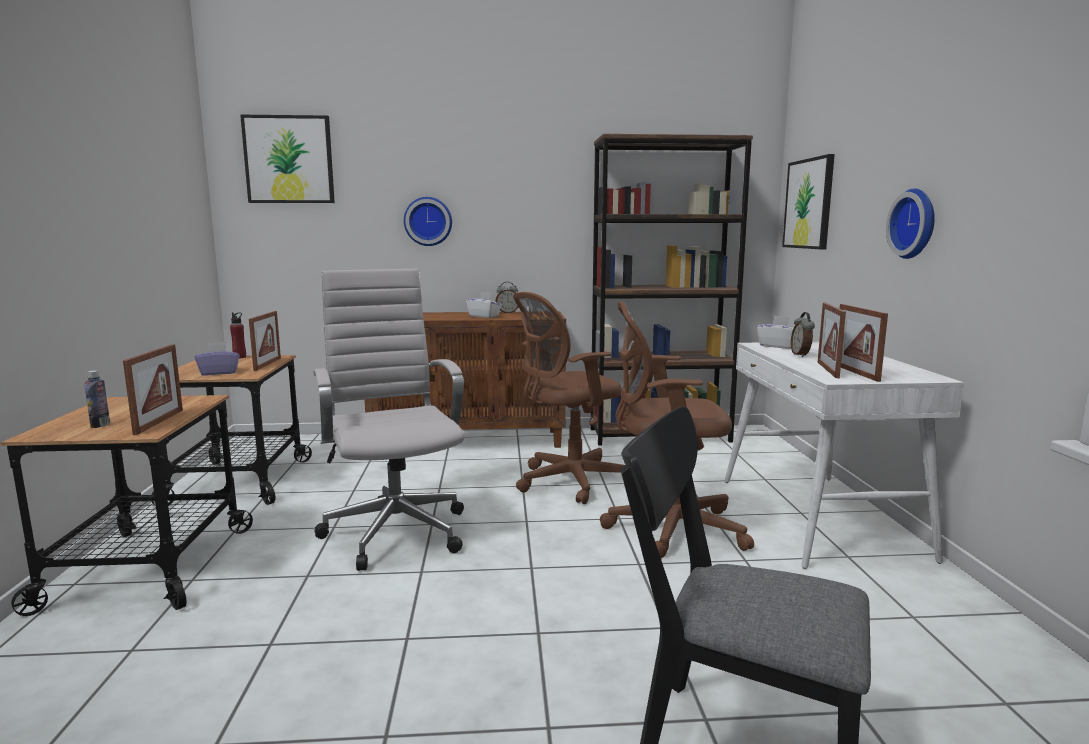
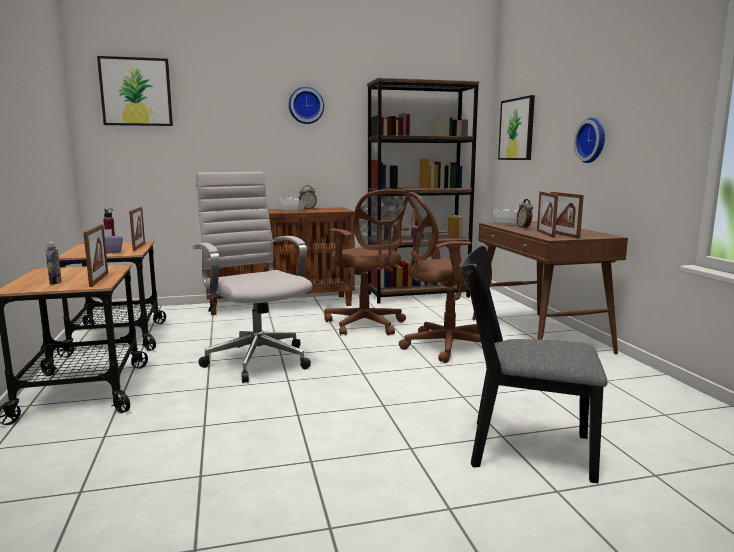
camera: 10 degrees left, 0 degrees up
wall clock [404,197,452,246] -> wall clock moved to [289,87,324,124]
brown office chair [513,292,624,504] -> brown office chair turned 90 degrees counterclockwise [324,189,409,336]
white desk [725,342,964,569] -> brown desk [472,221,628,354]

